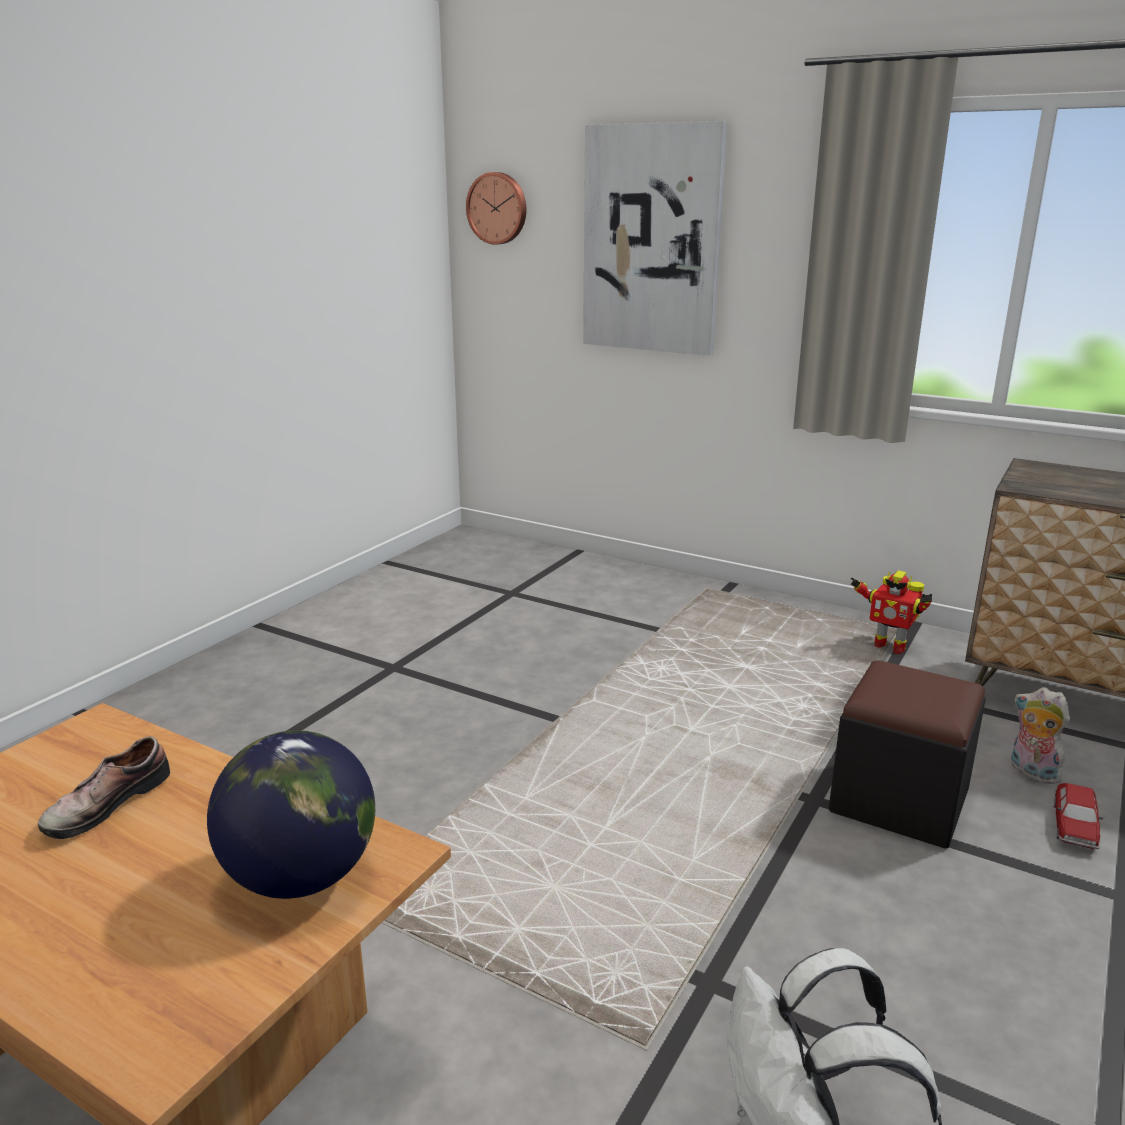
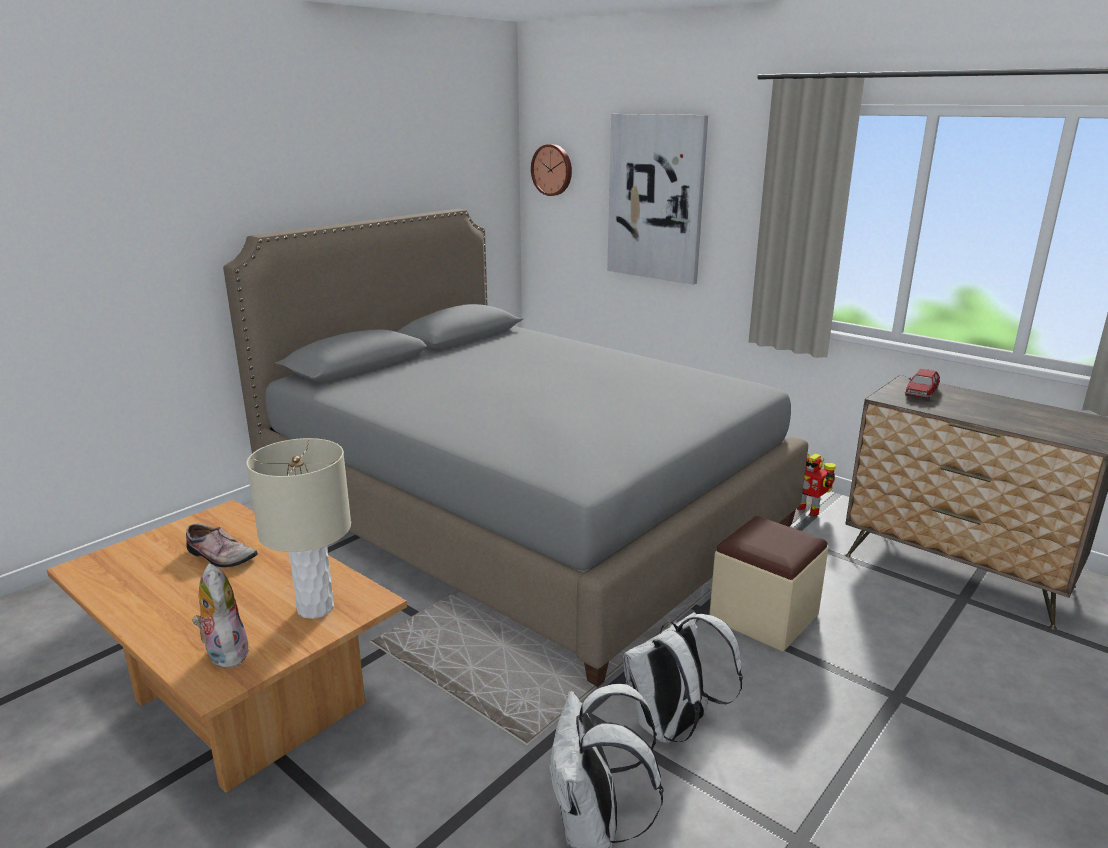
camera: 10 degrees right, 0 degrees up
shoe [38,736,170,839] -> shoe turned 105 degrees counterclockwise [186,524,258,568]
globe [207,730,375,899] -> beige table lamp [246,438,351,619]
black ottoman [829,660,986,849] -> beige ottoman [709,516,828,652]
plush toy [1011,687,1070,784] -> plush toy moved to [192,563,250,668]
toy car [1053,783,1103,849] -> toy car moved to [905,368,940,400]
none -> grey bed [223,209,809,688]
none -> white backpack [623,612,743,743]

